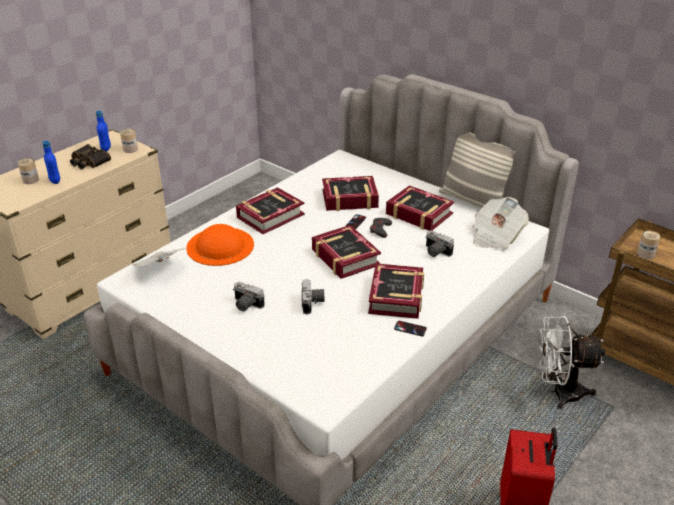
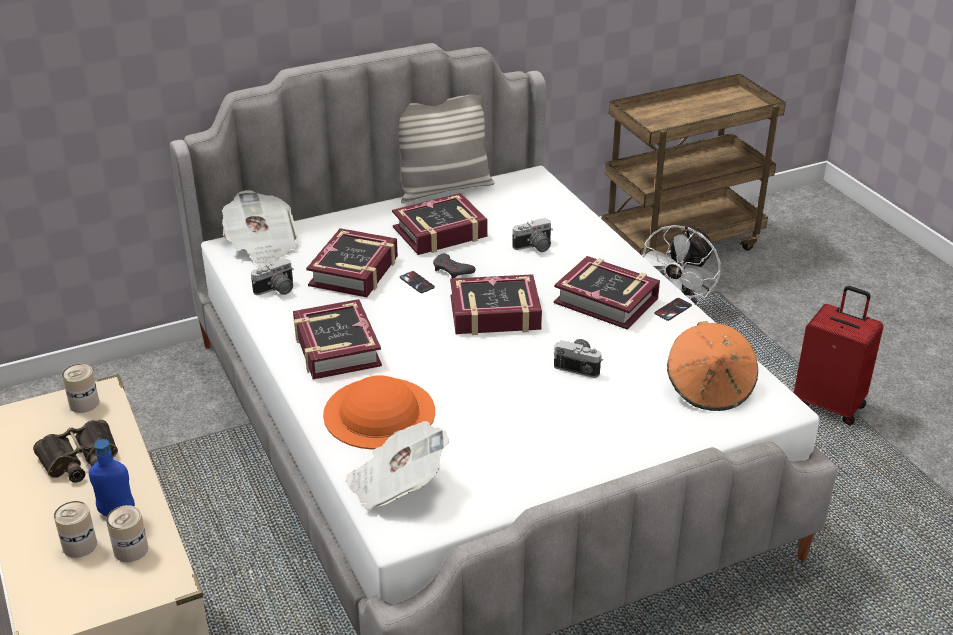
camera: 65 degrees left, 0 degrees up
blue bottle [96,111,111,152] -> none
camera [234,282,265,312] -> camera moved to [251,258,294,295]
newspaper [473,197,529,249] -> newspaper moved to [222,190,298,267]
can [637,231,660,259] -> can moved to [106,505,148,562]
none -> orange hat [667,321,758,411]

